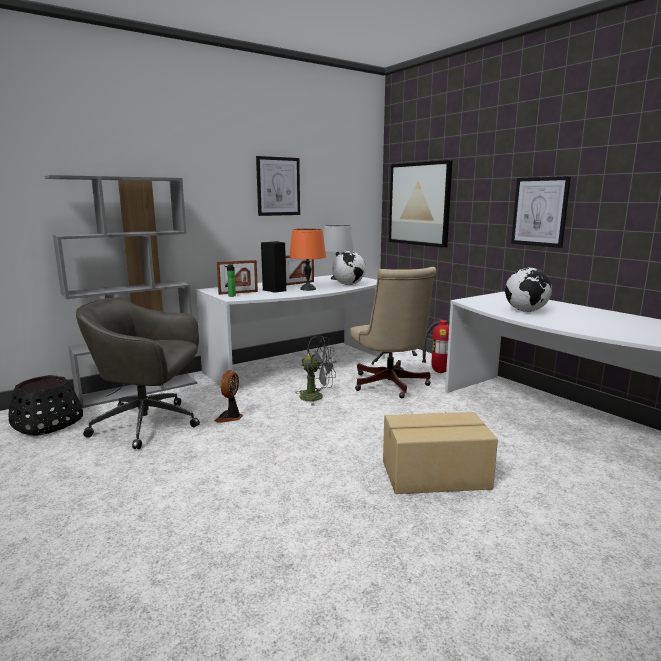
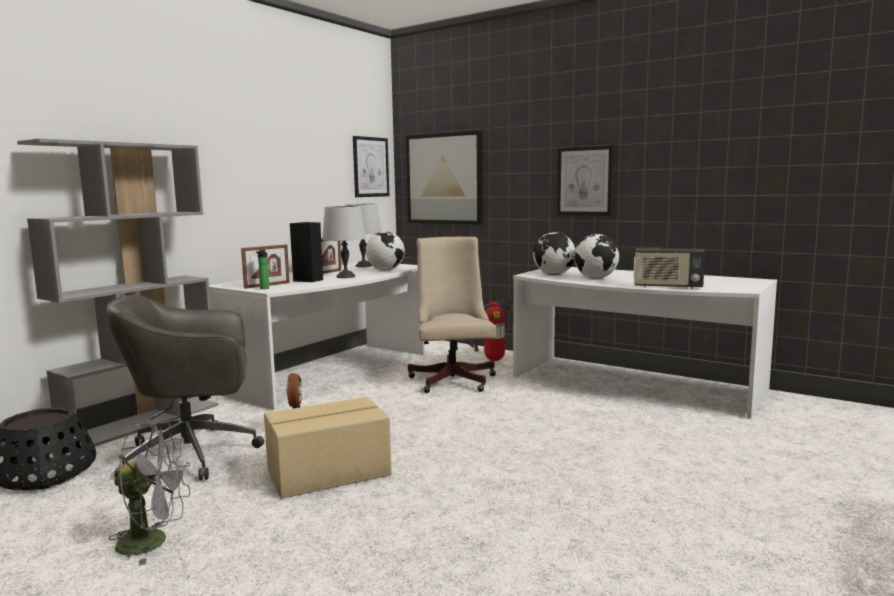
camera: 20 degrees left, 5 degrees down
picture [256,156,300,216] -> picture moved to [353,136,389,197]
orange table lamp [289,228,326,291] -> grey table lamp [322,206,366,278]
grey fan [297,336,336,406] -> grey fan moved to [108,422,190,566]
beige office chair [350,267,436,398] -> beige office chair turned 150 degrees counterclockwise [408,237,496,393]
cardboard box [383,412,498,494] -> cardboard box moved to [264,397,392,499]
none -> globe [533,232,575,275]
none -> radio [633,249,705,289]

